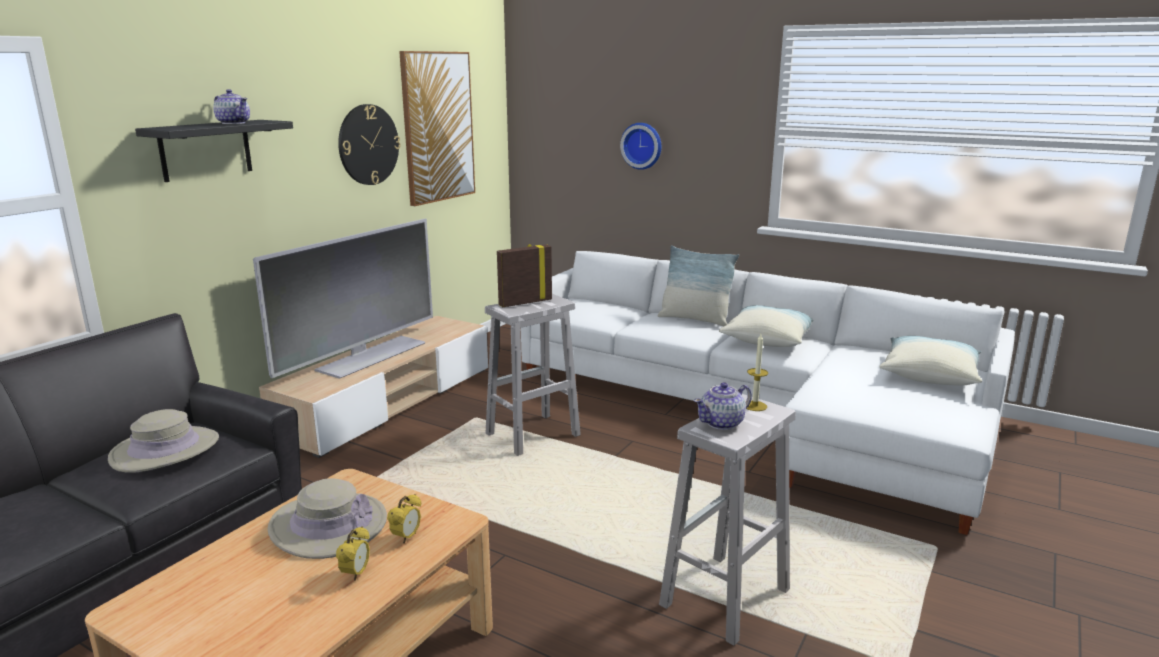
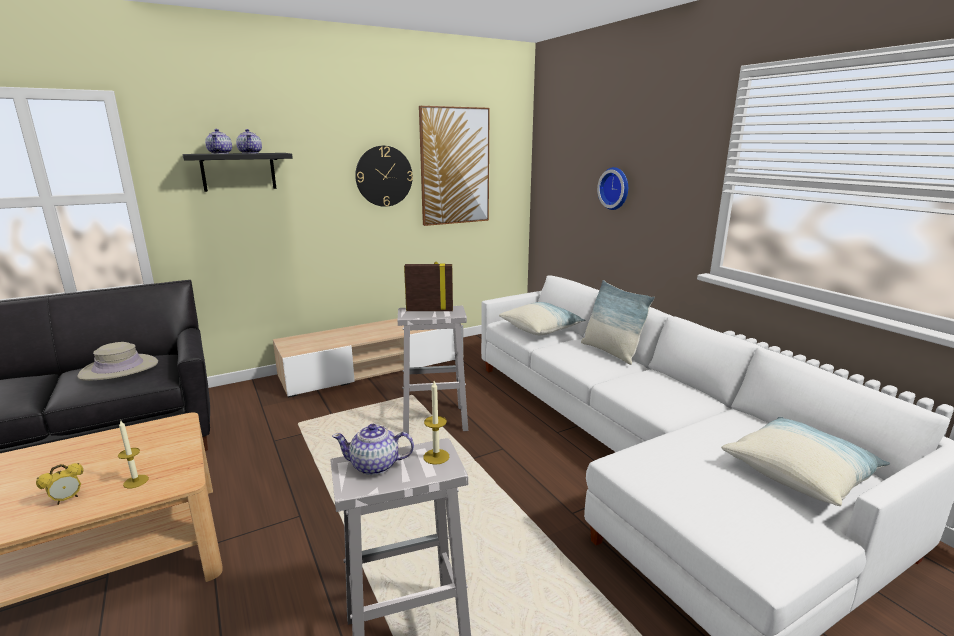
camera: 30 degrees right, 0 degrees up
television [253,218,433,379] -> none
beige hat [268,478,387,559] -> none
alarm clock [387,494,421,543] -> candle [118,419,149,488]
pillow [719,305,813,347] -> pillow moved to [499,302,585,335]
none -> teapot [205,129,232,154]

